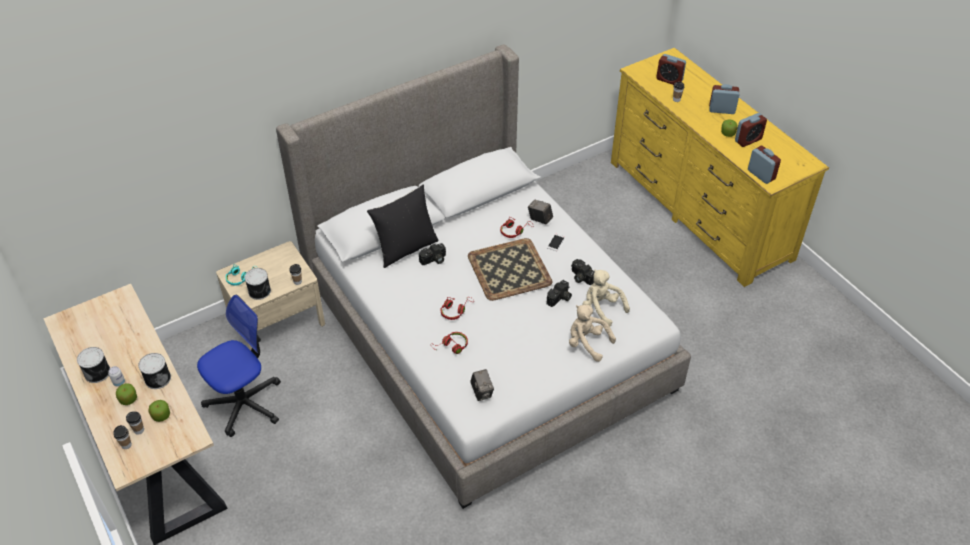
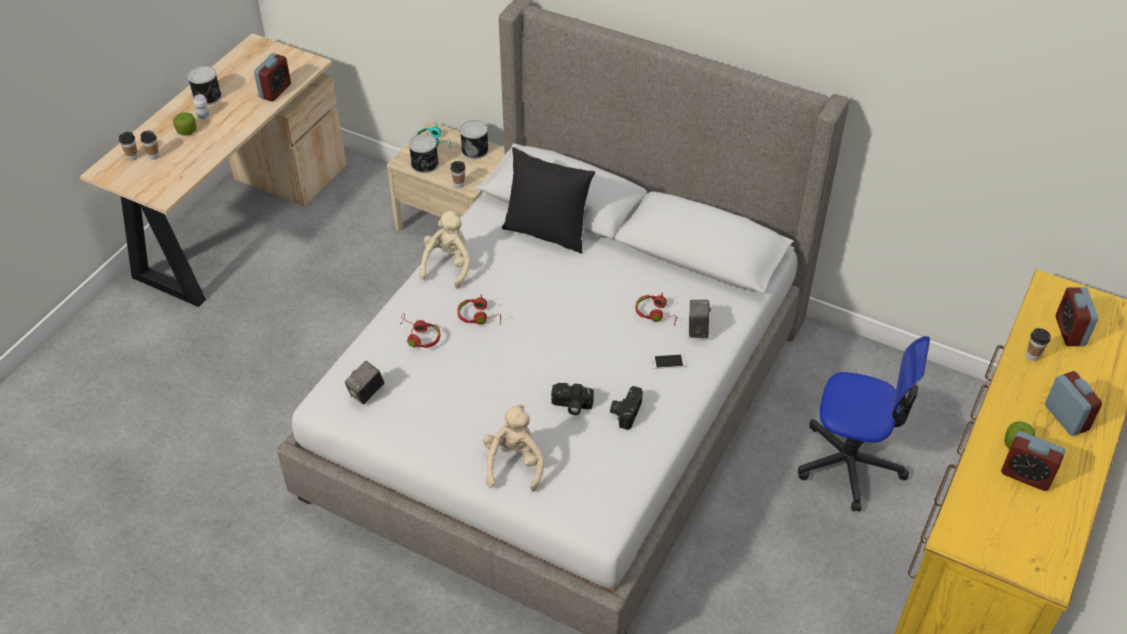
camera: 60 degrees right, 0 degrees up
can [138,353,171,389] -> can moved to [460,120,489,159]
apple [148,400,170,422] -> none
office chair [197,295,281,437] -> office chair moved to [798,336,930,511]
camera [419,243,446,265] -> none
tray [468,238,552,301] -> none
beige plush toy [582,270,630,326] -> beige plush toy moved to [420,211,471,289]
alarm clock [748,146,781,184] -> alarm clock moved to [254,53,291,102]

